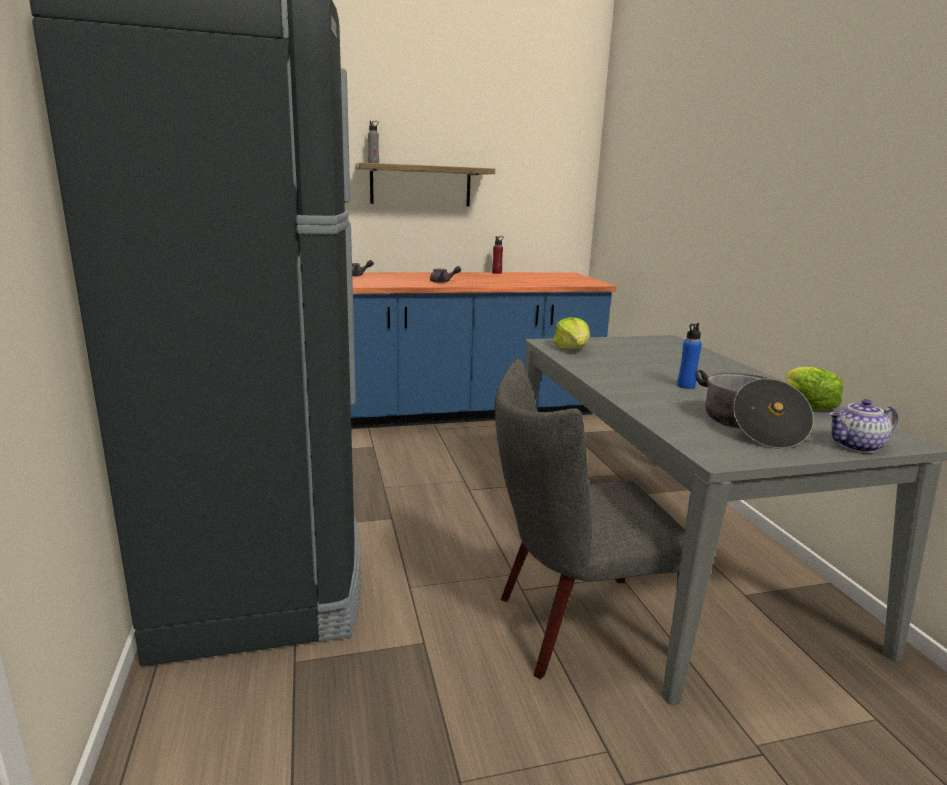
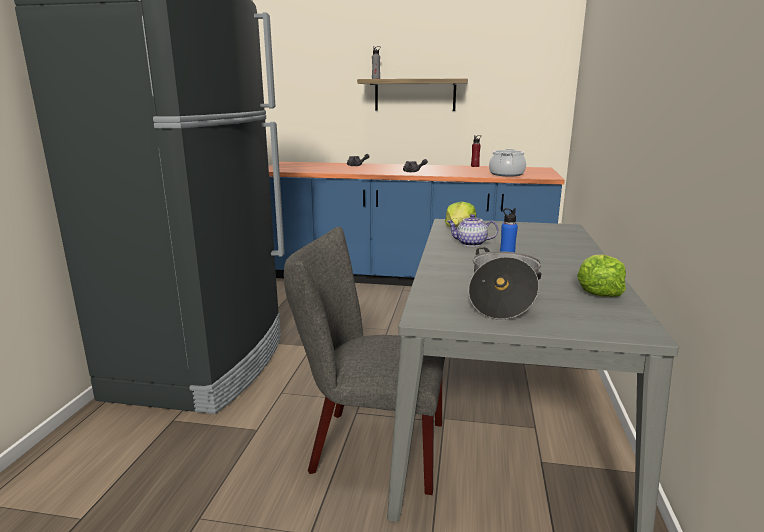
camera: 25 degrees right, 0 degrees up
teapot [829,399,898,453] -> teapot moved to [447,214,498,247]
none -> cooking pot [489,149,526,176]

